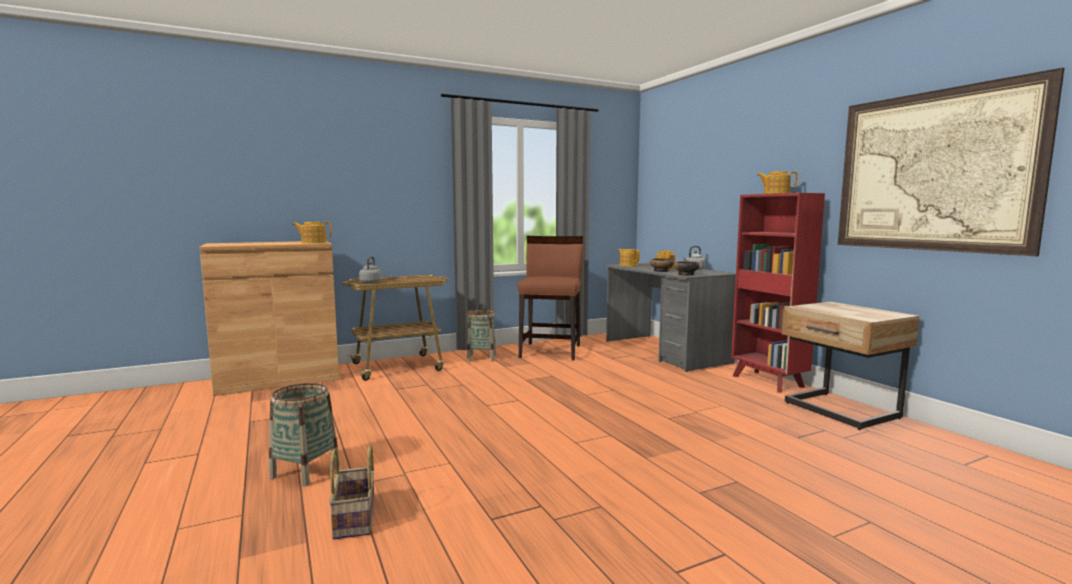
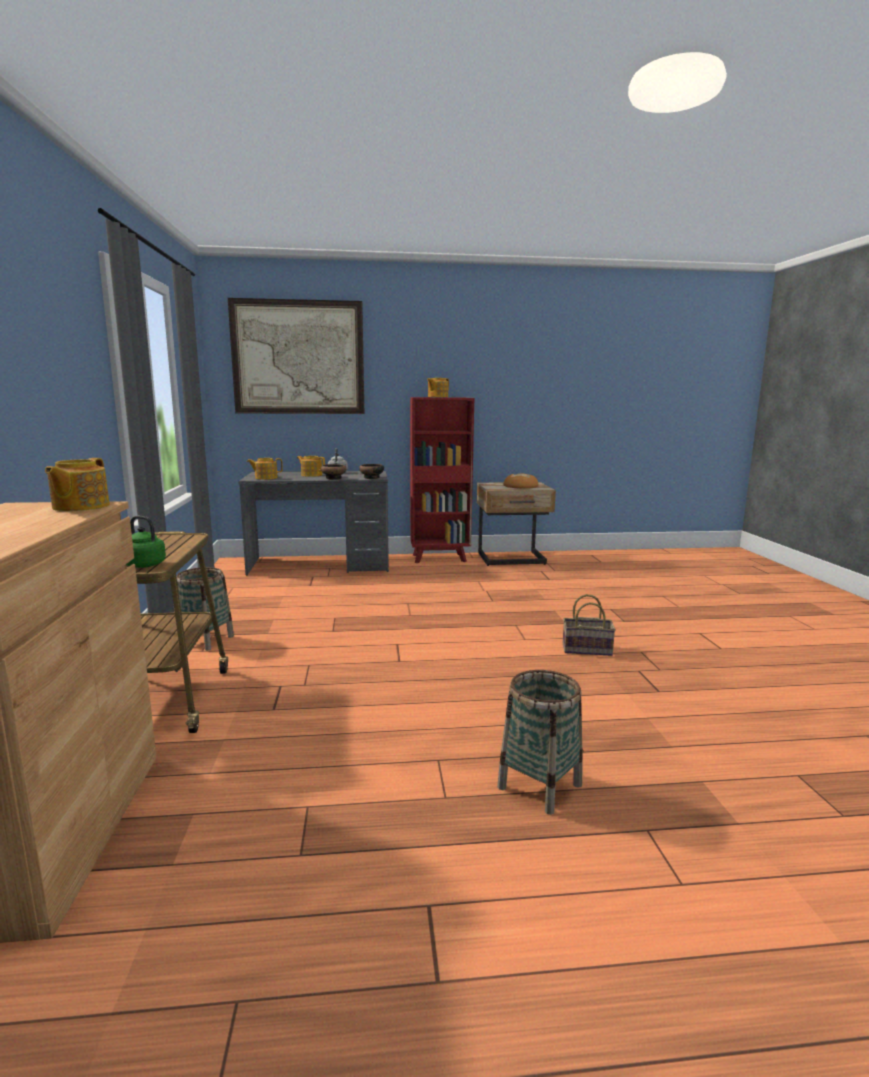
camera: 70 degrees left, 5 degrees up
basket [329,445,374,539] -> basket moved to [563,594,616,656]
grey kettle [359,256,382,284] -> green kettle [126,516,166,568]
brown chair [517,236,583,361] -> none
picture [838,68,1065,256] -> picture moved to [228,298,365,414]
none -> bread [503,474,538,489]

